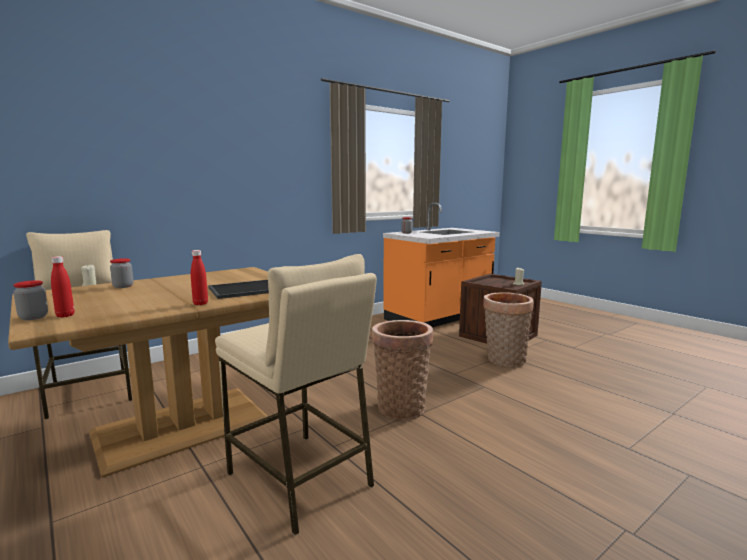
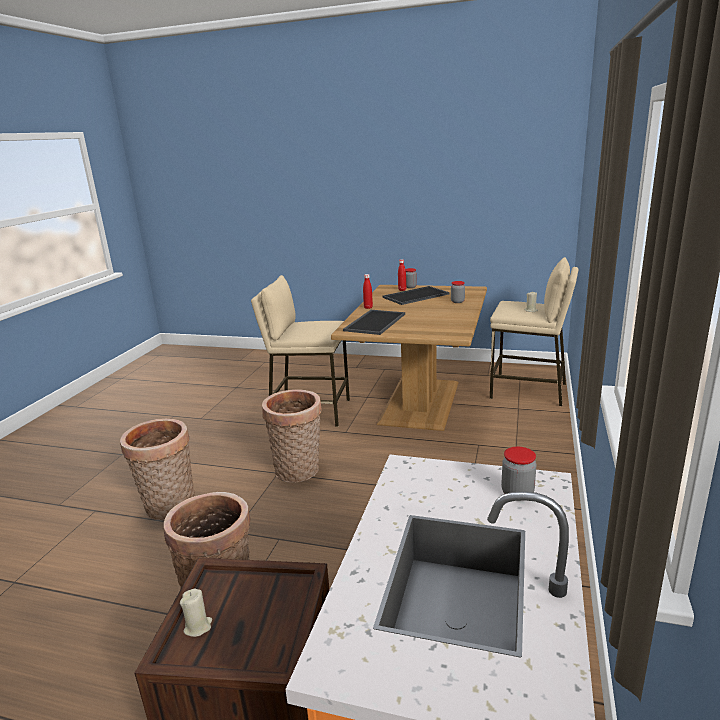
camera: 145 degrees right, 10 degrees up
none -> basket [120,418,195,520]
none -> tray [383,286,450,305]

